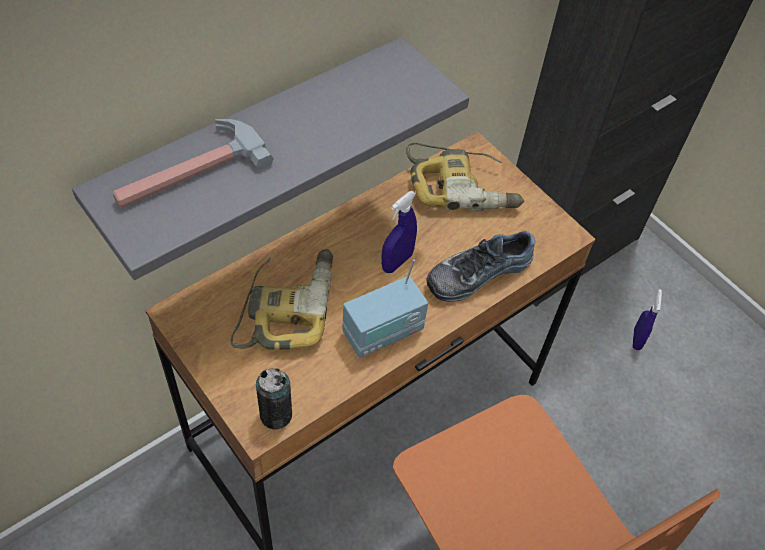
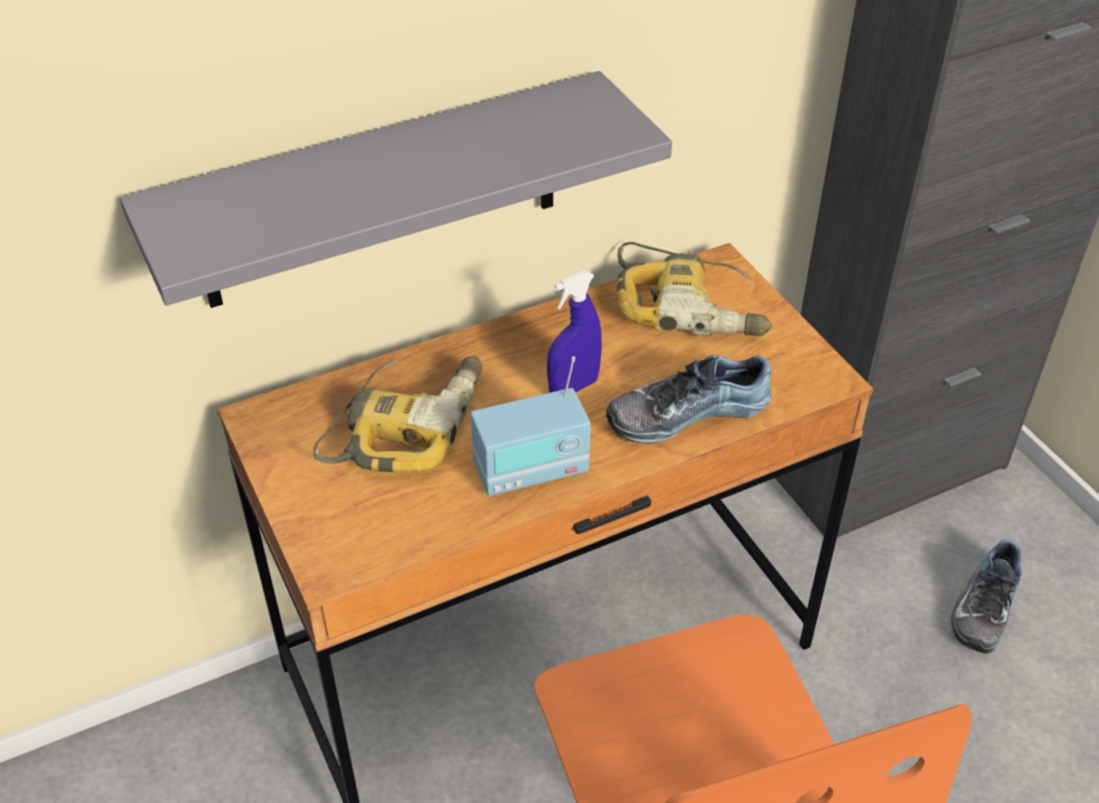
camera: 15 degrees right, 10 degrees down
hammer [113,119,274,208] -> none
can [256,368,292,430] -> none
blue spray bottle [632,289,662,350] -> shoe [950,540,1022,654]

